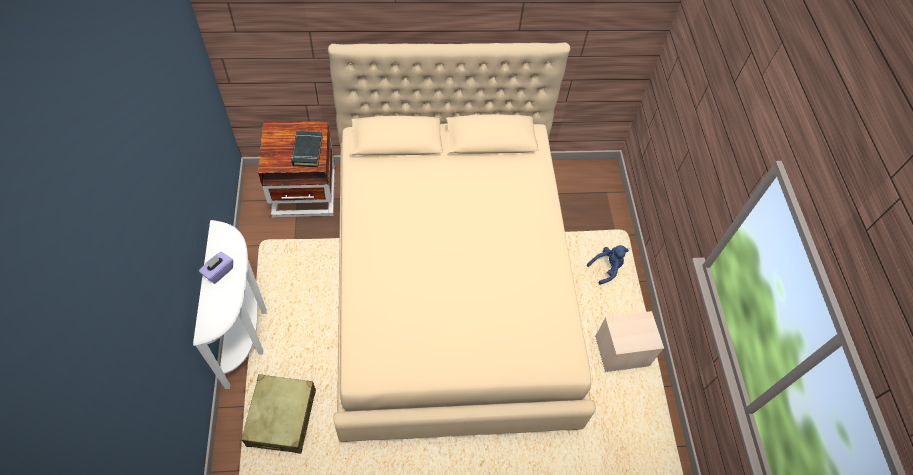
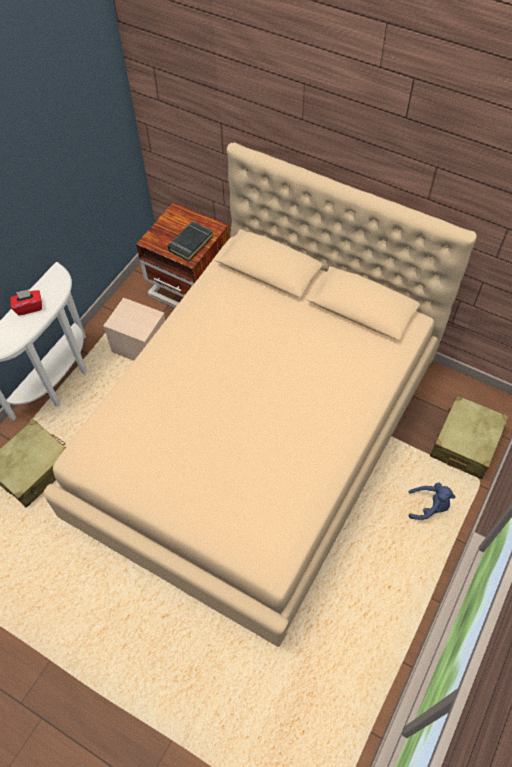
camera: 40 degrees right, 0 degrees up
purple tissue box [199,252,233,284] -> red tissue box [10,289,42,316]
beige storage box [595,311,664,372] -> beige storage box moved to [103,298,165,361]
none -> beige suitcase [430,395,509,479]

